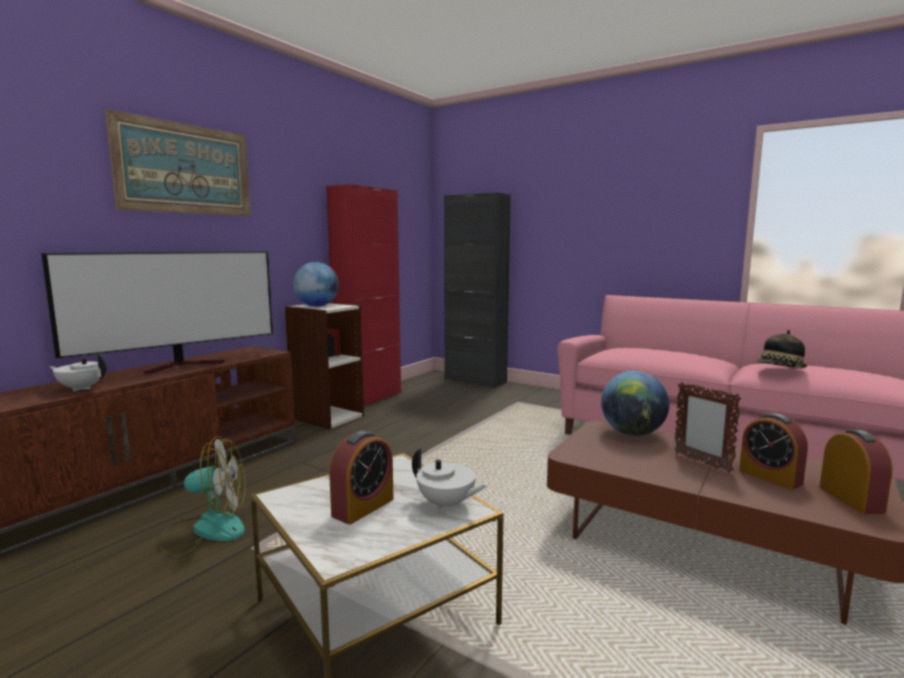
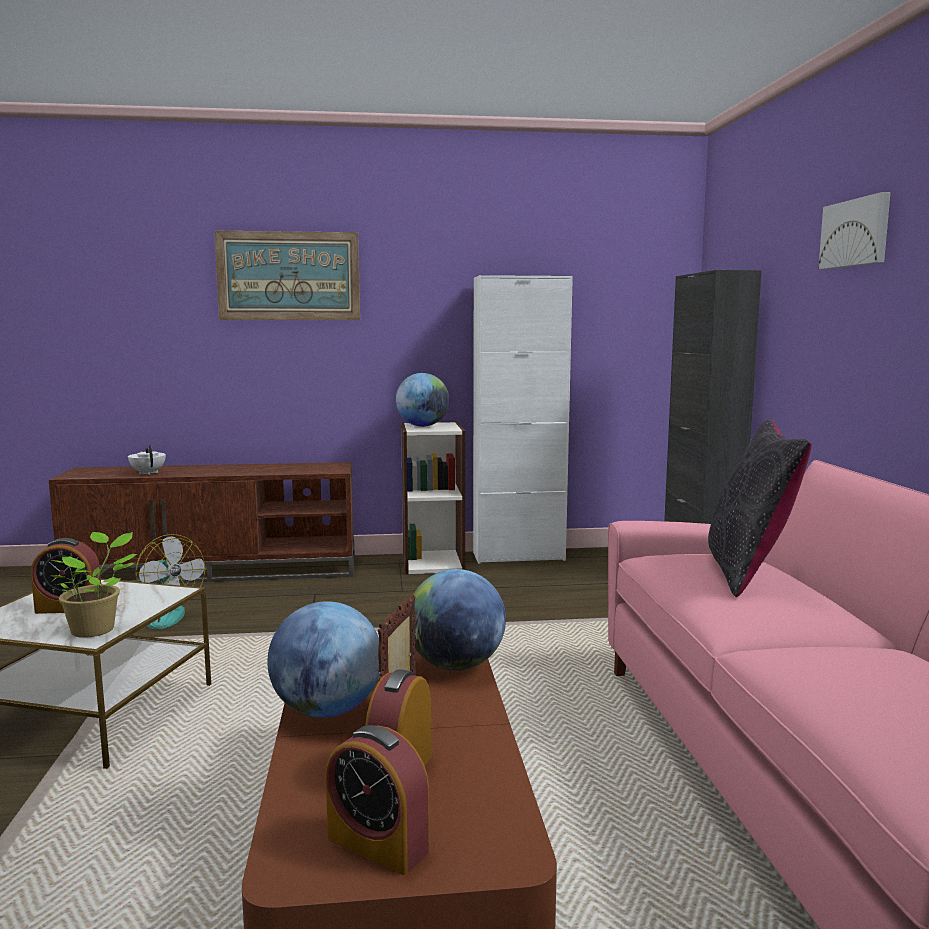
camera: 50 degrees right, 0 degrees up
television [41,251,273,374] -> none
red cabinet [326,184,401,406] -> white cabinet [473,275,573,564]
white teapot [412,449,487,511] -> potted plant [50,532,137,638]
hat [756,330,807,369] -> none
alarm clock [820,430,893,514] -> alarm clock turned 75 degrees clockwise [326,725,430,875]
none -> globe [267,601,380,718]
none -> black pillow [708,419,812,597]
none -> picture [818,192,891,269]

